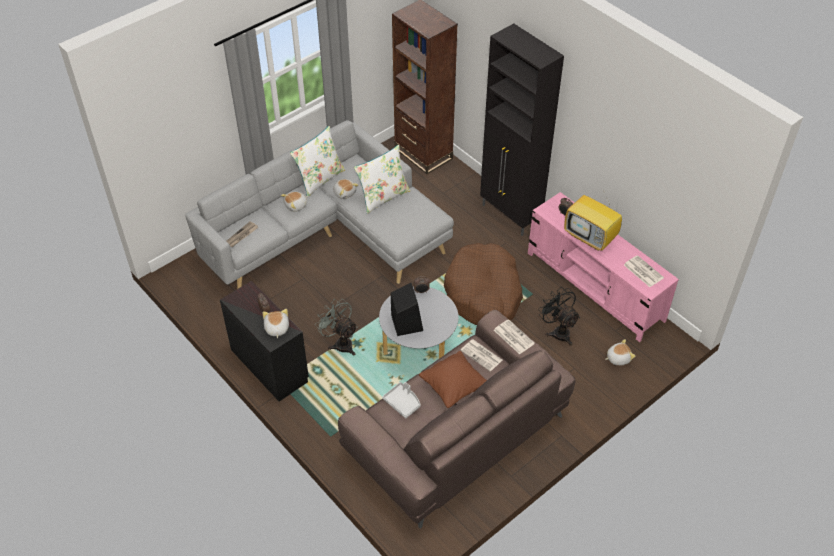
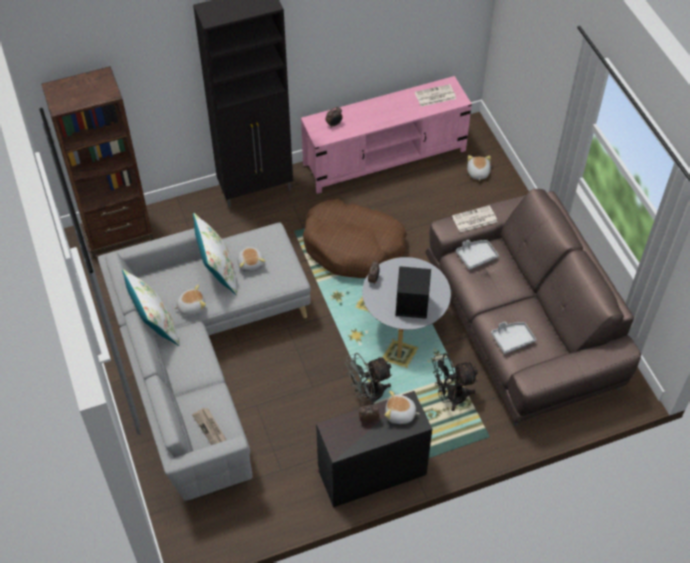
camera: 70 degrees left, 5 degrees up
plush toy [281,191,308,212] -> plush toy moved to [237,247,265,272]
brown pillow [419,351,487,408] -> none
newspaper [460,339,502,371] -> grey tray [456,240,499,270]
black fan [538,287,580,346] -> black fan moved to [432,353,478,411]
television [564,190,622,251] -> none

